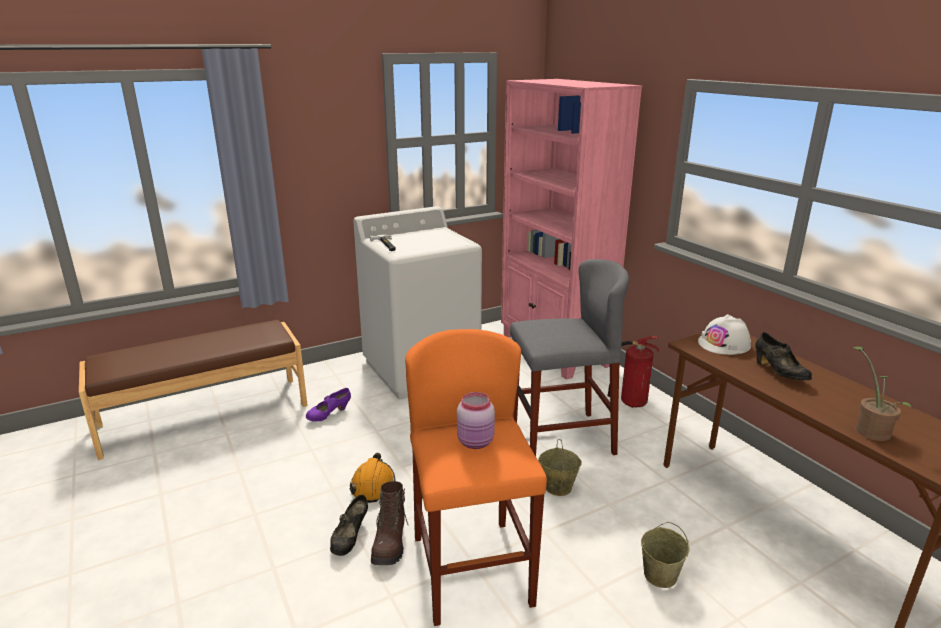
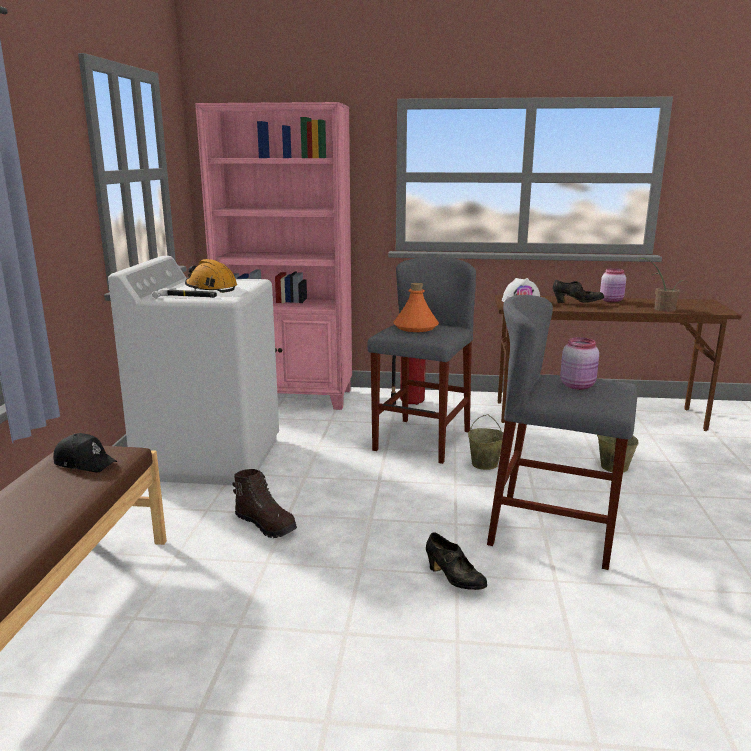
camera: 55 degrees left, 5 degrees down
purple shoe [306,388,351,421] -> none
orange hard hat [350,453,395,503] -> orange hard hat moved to [185,259,237,293]
brown boot [371,481,408,565] -> brown boot moved to [232,469,297,538]
orange stool [405,329,547,626] -> grey stool [487,295,637,570]
none -> black cap [53,433,117,473]
none -> orange bottle [394,283,439,332]
none -> pink jar [600,268,626,303]

